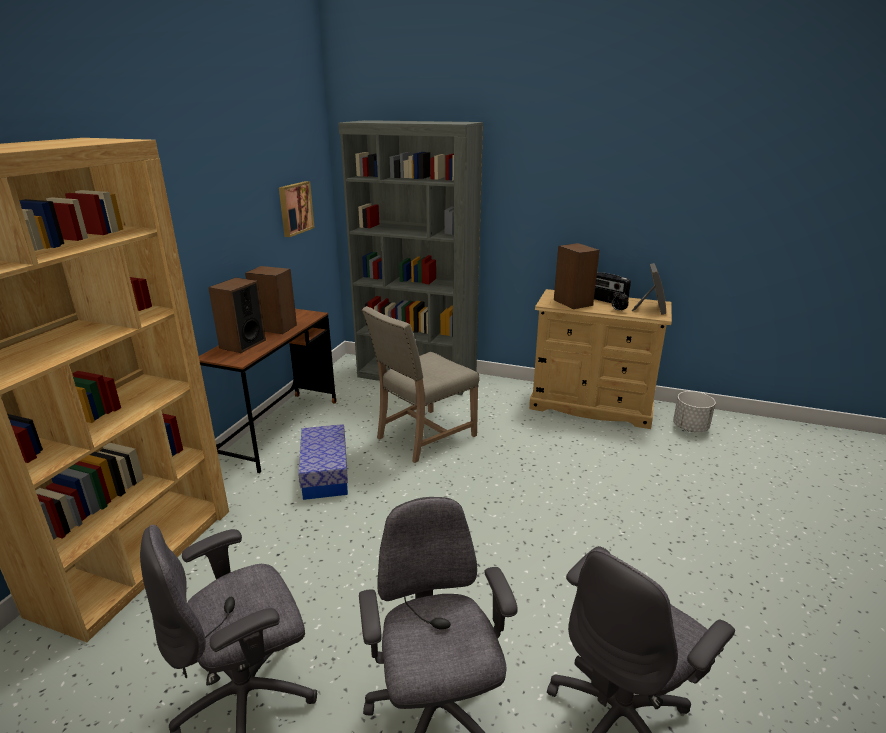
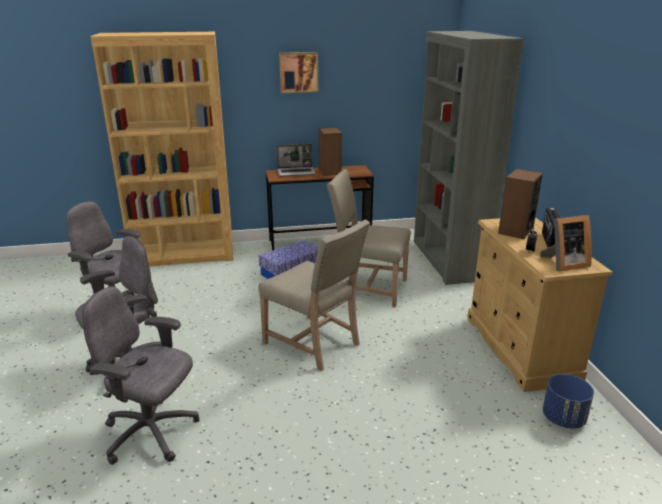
camera: 60 degrees right, 0 degrees up
speaker [208,277,266,353] -> laptop [276,144,316,177]
picture [279,181,315,237] -> picture moved to [279,52,318,93]
white planter [673,391,716,432] -> blue planter [543,374,594,429]
none -> beige chair [258,220,370,371]

